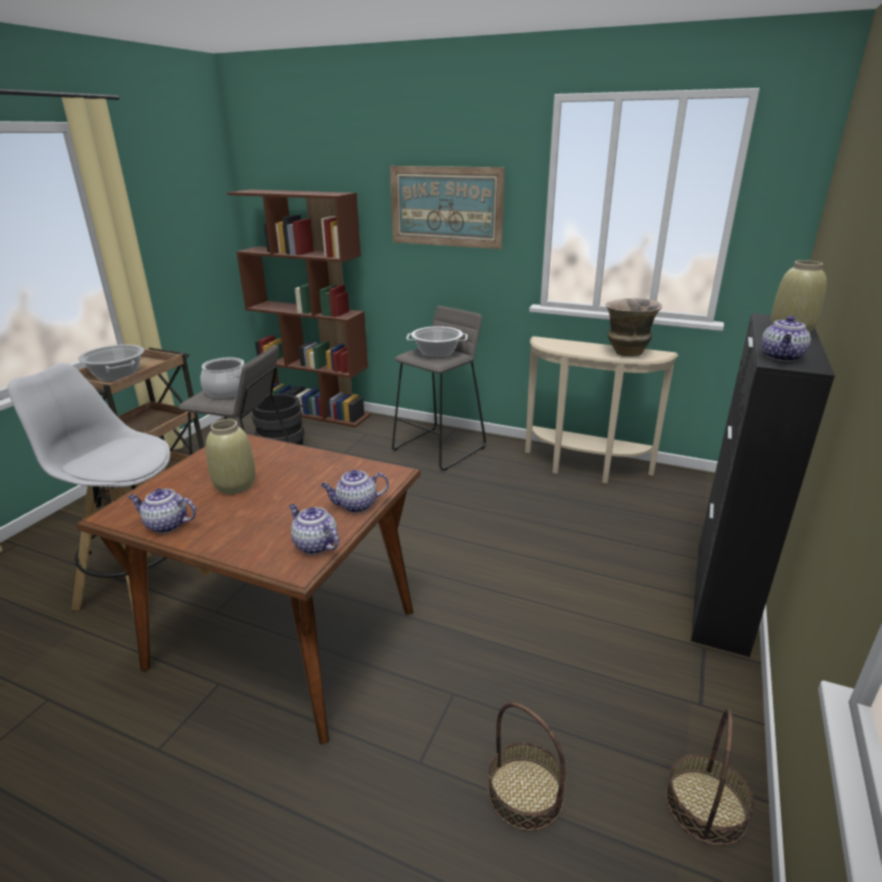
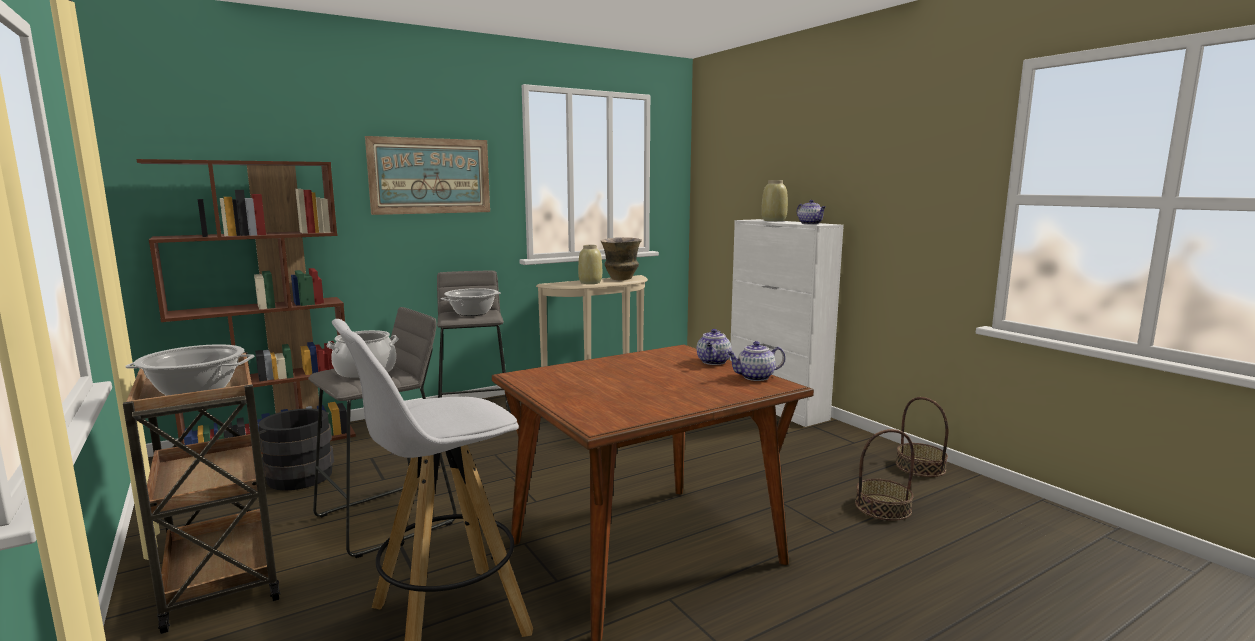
camera: 55 degrees left, 15 degrees down
teapot [128,488,196,533] -> none
beige vase [206,419,256,494] -> beige vase moved to [578,245,602,284]
black cabinet [691,313,835,657] -> white cabinet [730,219,844,427]

